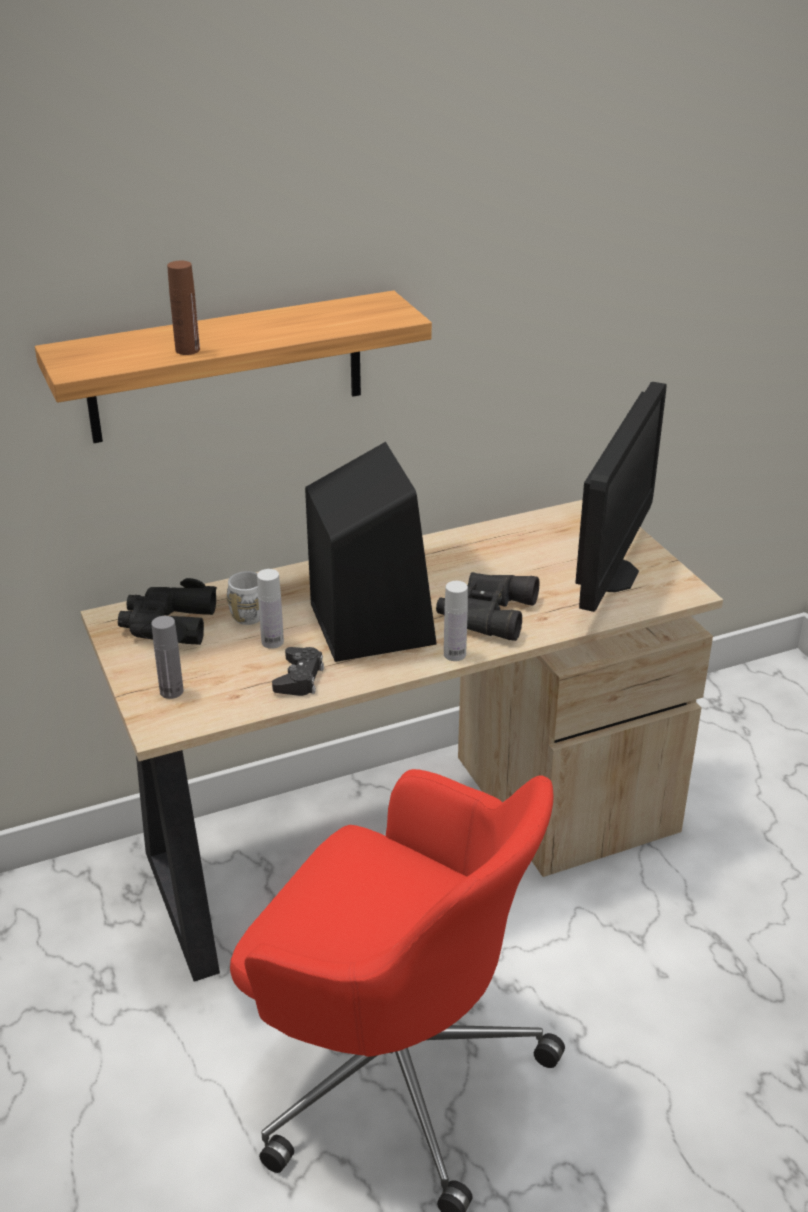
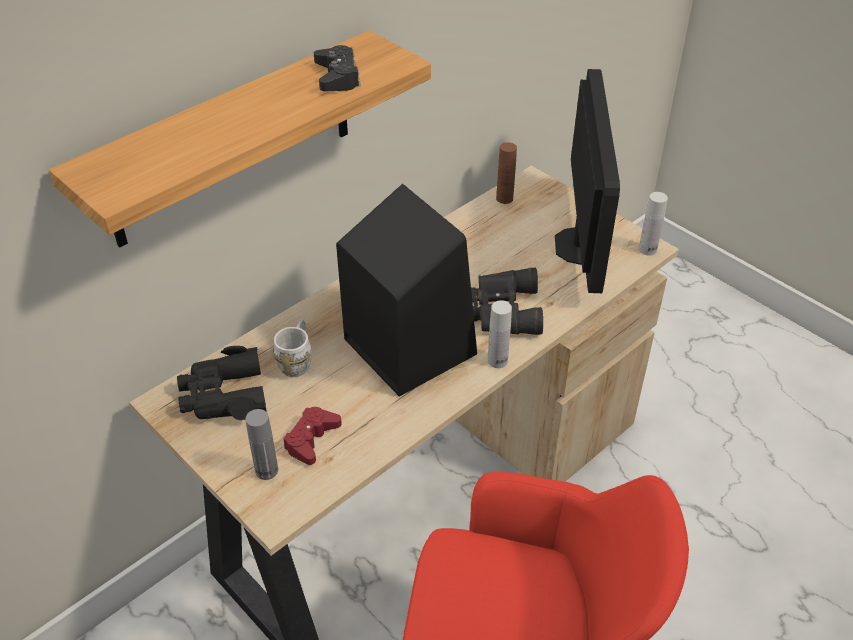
camera: 20 degrees left, 10 degrees up
brown bottle [167,261,200,355] -> brown bottle moved to [496,142,517,204]
white bottle [257,569,284,649] -> white bottle moved to [639,192,668,256]
black game controller [272,647,324,696] -> black game controller moved to [314,45,361,91]
none -> red game controller [283,407,342,465]

